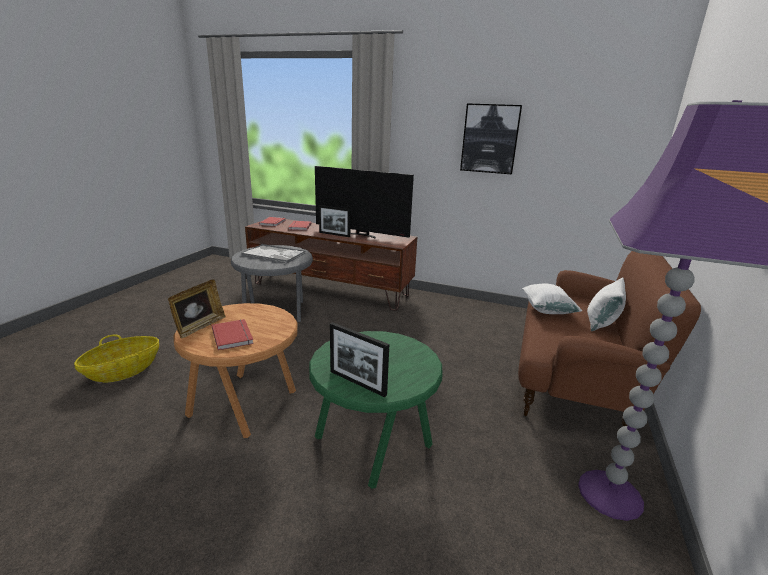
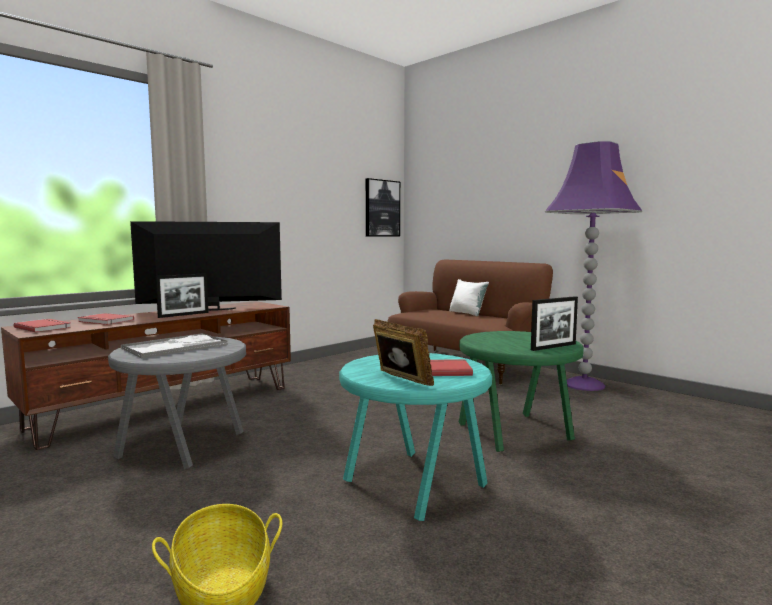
camera: 65 degrees left, 15 degrees down
brown side table [173,303,298,438] -> turquoise side table [339,353,492,521]
television [315,166,414,239] -> television turned 150 degrees counterclockwise [130,221,282,311]
picture [460,103,522,174] -> picture moved to [366,178,400,236]
white pillow [522,283,582,314] -> none

